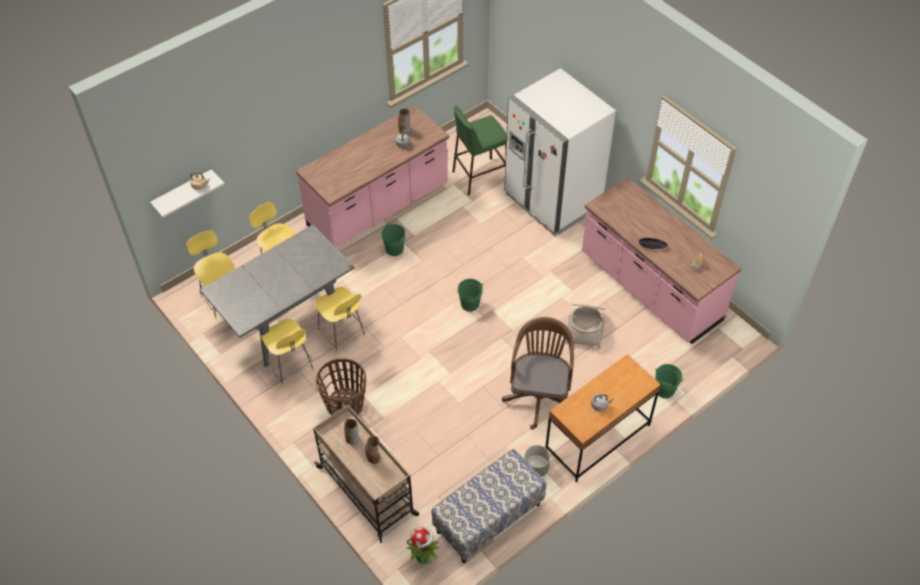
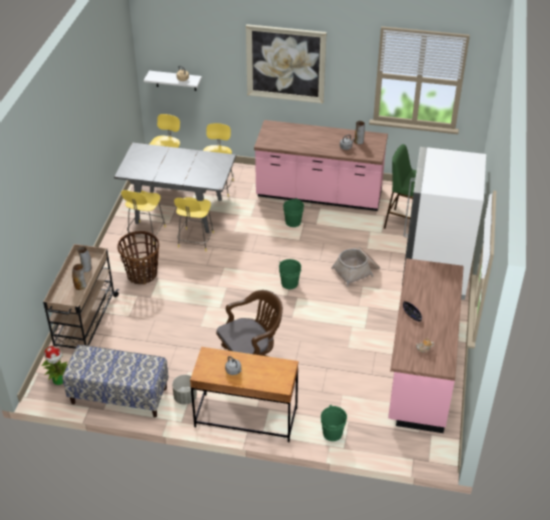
camera: 50 degrees right, 10 degrees down
basket [565,304,605,349] -> basket moved to [331,247,380,287]
none -> picture [246,24,327,104]

